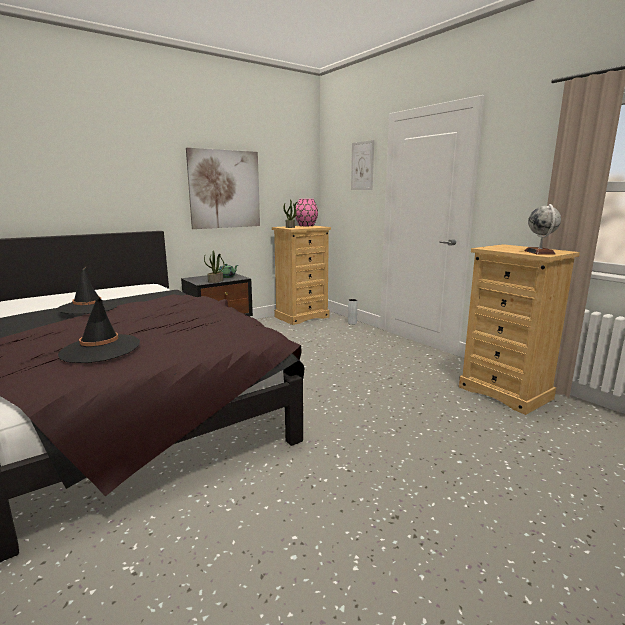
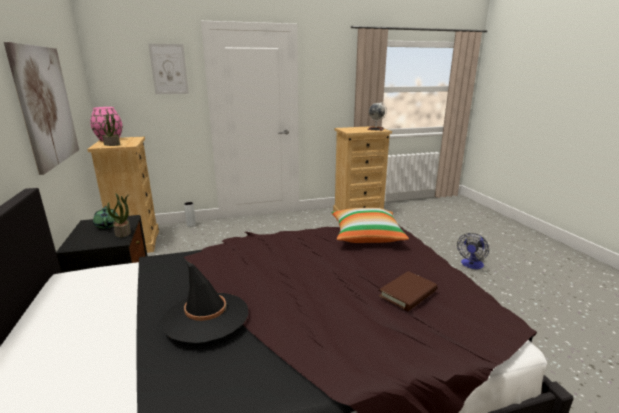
camera: 70 degrees left, 5 degrees up
black hat [58,297,140,363] -> brown book [379,271,437,311]
none -> pillow [331,208,409,243]
none -> fan [457,233,489,269]

